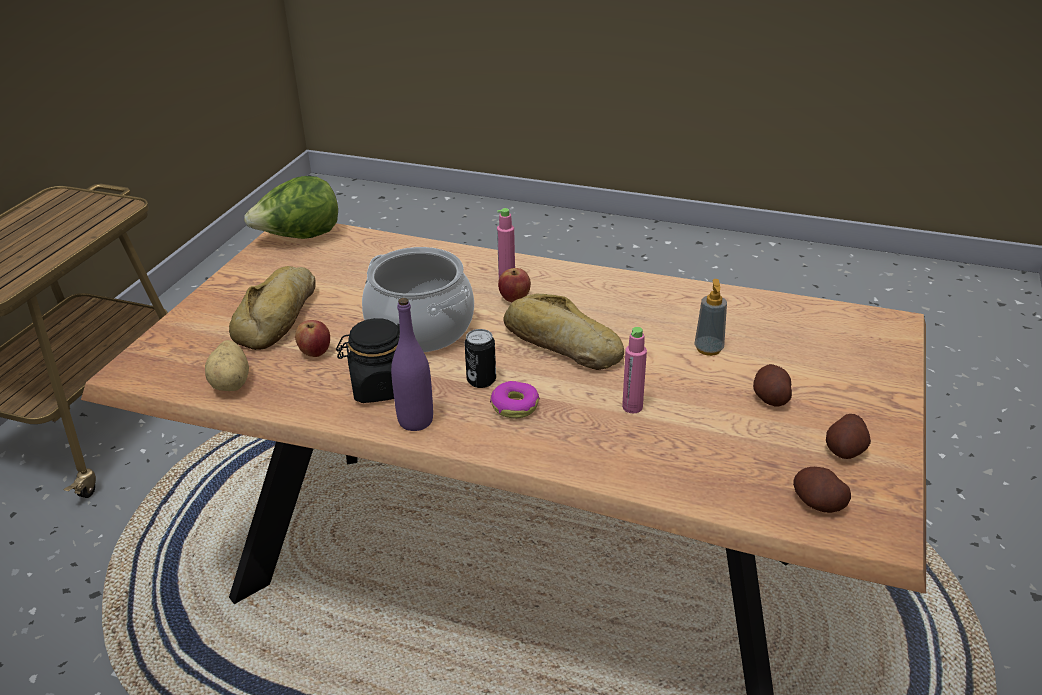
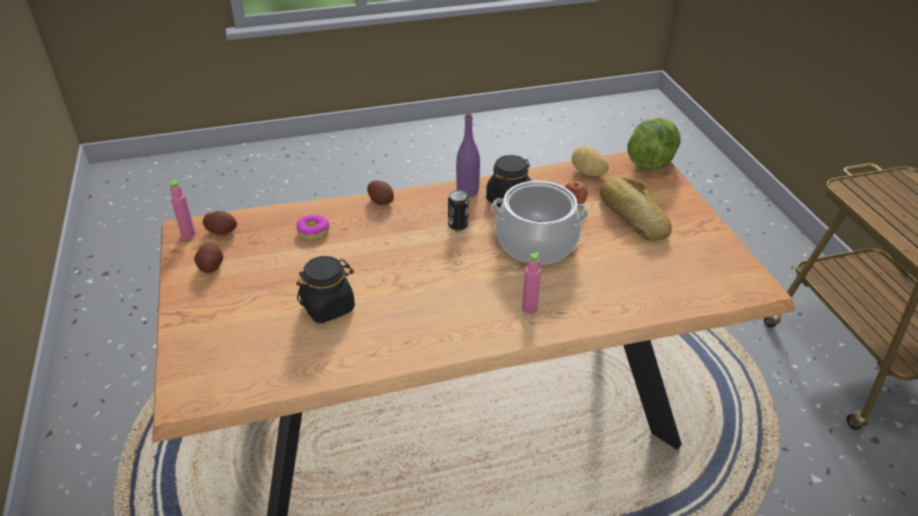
camera: 145 degrees right, 5 degrees up
lettuce [244,176,338,239] -> lettuce moved to [628,118,681,171]
donut [490,381,540,418] -> donut moved to [296,215,329,239]
apple [498,268,531,302] -> none
bread [503,294,624,370] -> none
pink bottle [622,327,647,413] -> pink bottle moved to [170,179,195,239]
soap dispenser [694,279,727,356] -> black jar [296,256,355,323]
potato [753,364,792,406] -> potato moved to [367,180,394,205]

